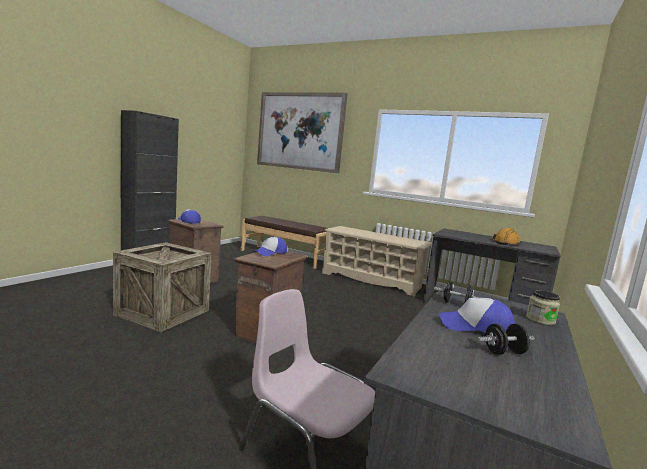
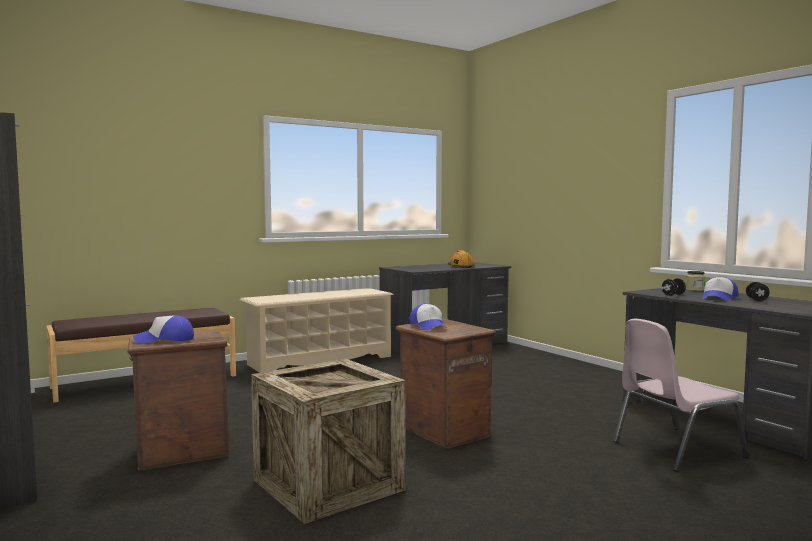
camera: 60 degrees left, 5 degrees down
picture [257,92,348,173] -> none

